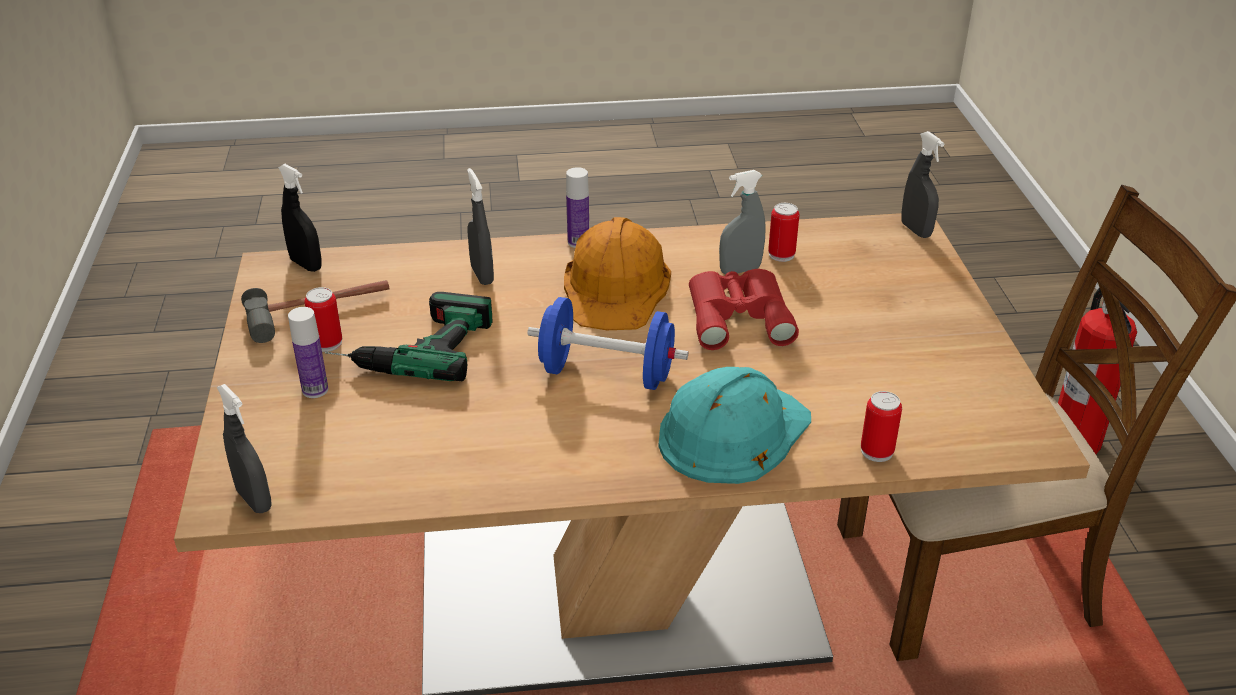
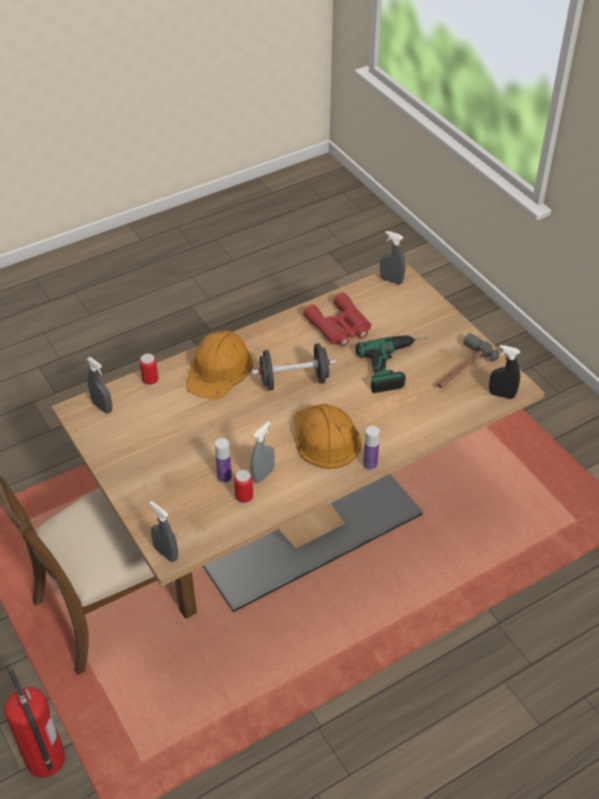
camera: 155 degrees right, 10 degrees up
bottle [288,307,328,398] -> bottle moved to [215,438,232,483]
can [304,287,342,352] -> none
grey spray bottle [467,168,494,285] -> grey spray bottle moved to [87,357,112,413]
blue dumbbell [527,297,688,390] -> black dumbbell [252,343,336,391]
turquoise hard hat [658,367,811,484] -> orange hard hat [185,330,253,400]
red binoculars [689,269,799,350] -> red binoculars moved to [303,293,371,346]

